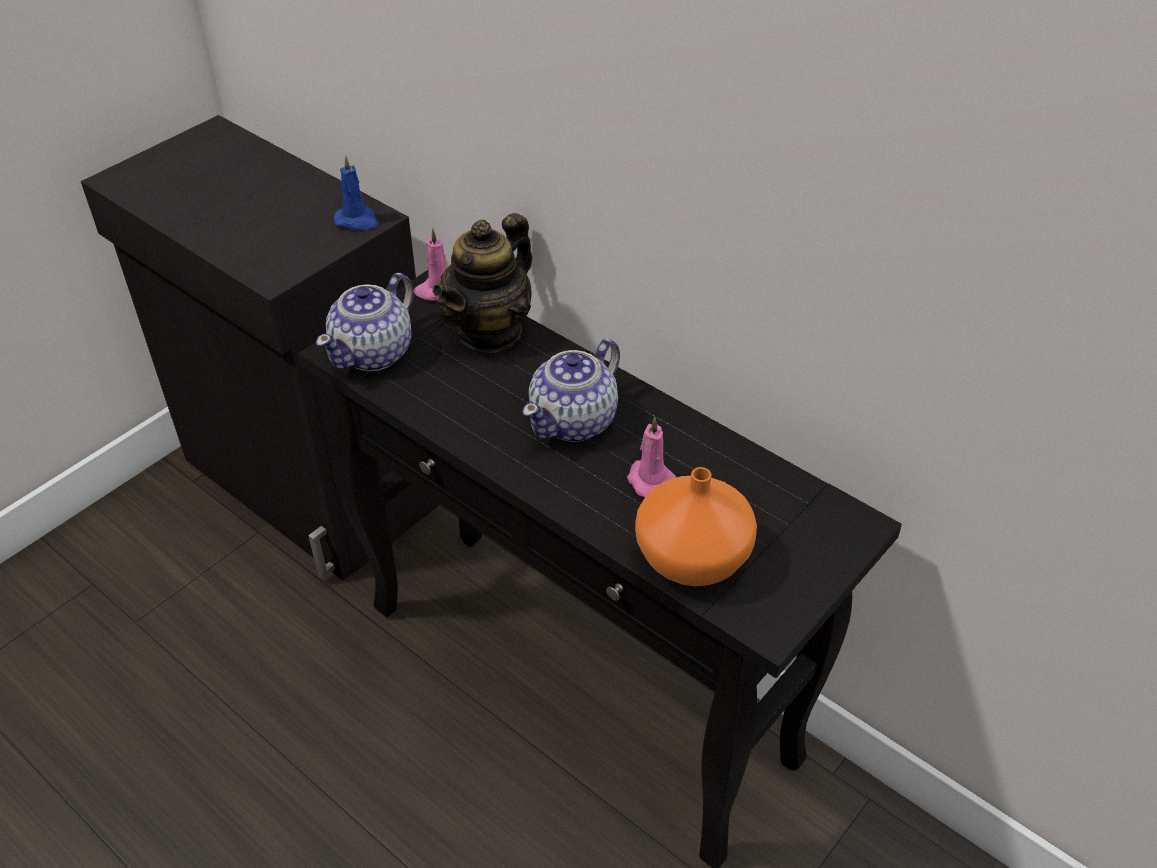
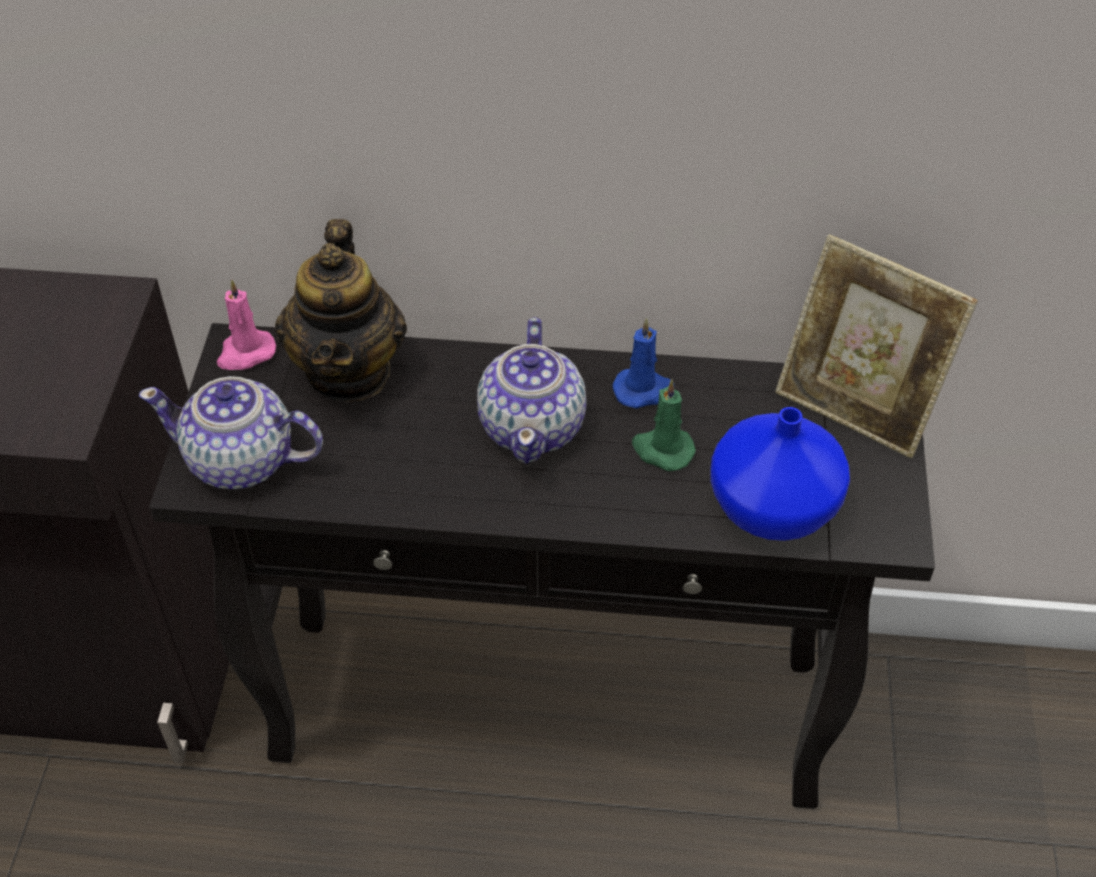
camera: 35 degrees left, 5 degrees up
teapot [316,273,414,371] -> teapot turned 105 degrees clockwise [139,376,323,489]
blue candle [334,155,379,230] -> blue candle moved to [612,318,674,409]
pink candle [627,417,676,497] -> green candle [632,379,696,471]
orange vase [635,467,757,586] -> blue vase [710,407,850,541]
none -> picture frame [775,234,978,458]

